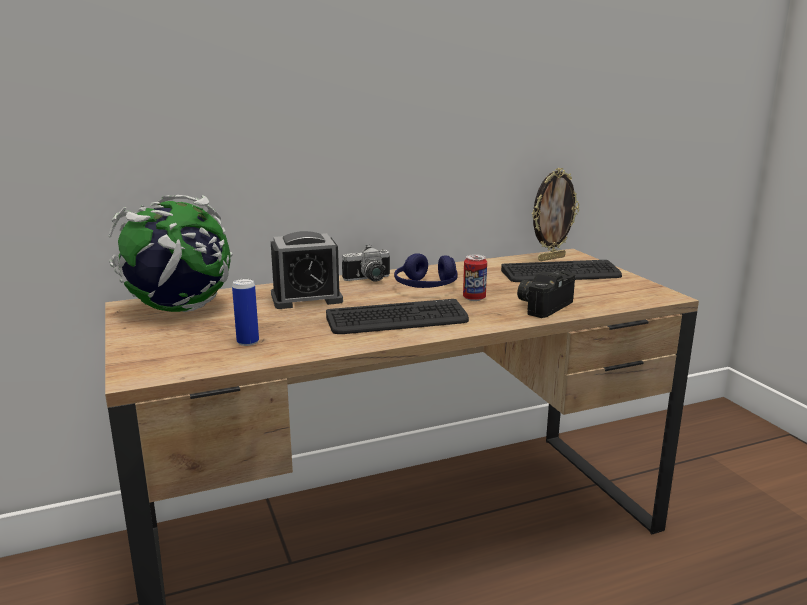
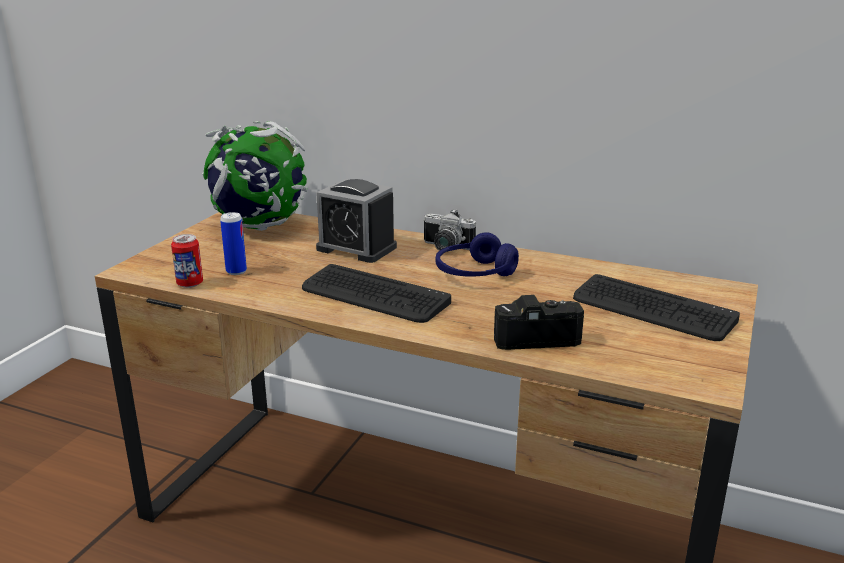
camera: 45 degrees right, 5 degrees up
can [463,254,487,301] -> can moved to [171,234,203,288]
picture frame [532,168,579,261] -> none

